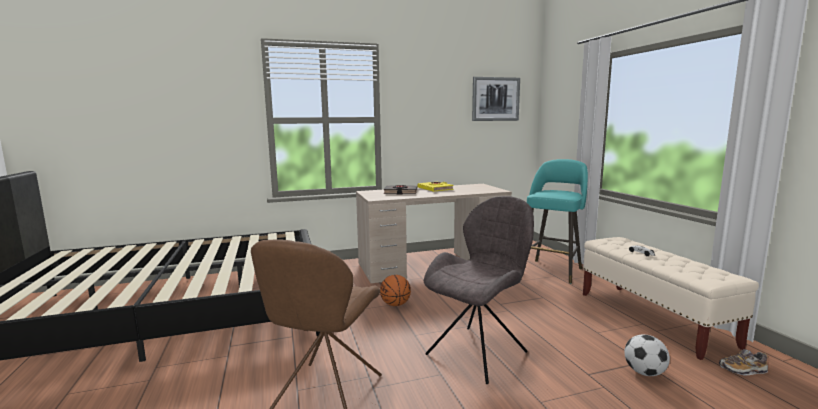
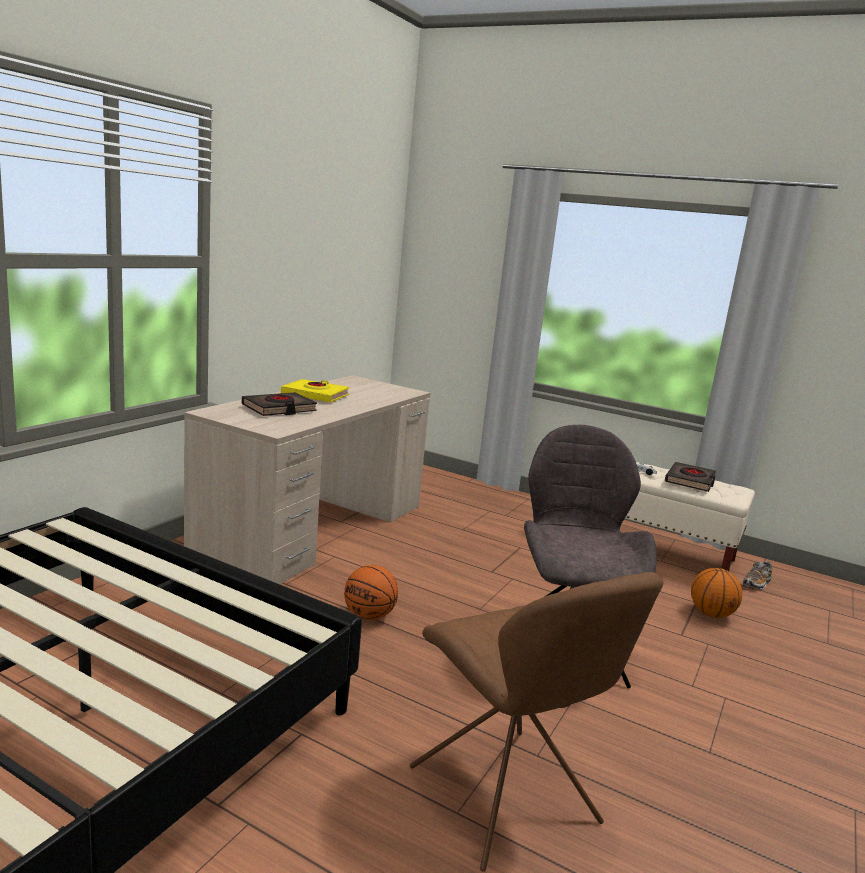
camera: 45 degrees left, 5 degrees up
picture [472,77,520,121] -> none
turquoise stool [527,159,588,284] -> none
football [624,334,670,376] -> basketball [691,568,743,618]
none -> black book [665,462,716,492]

